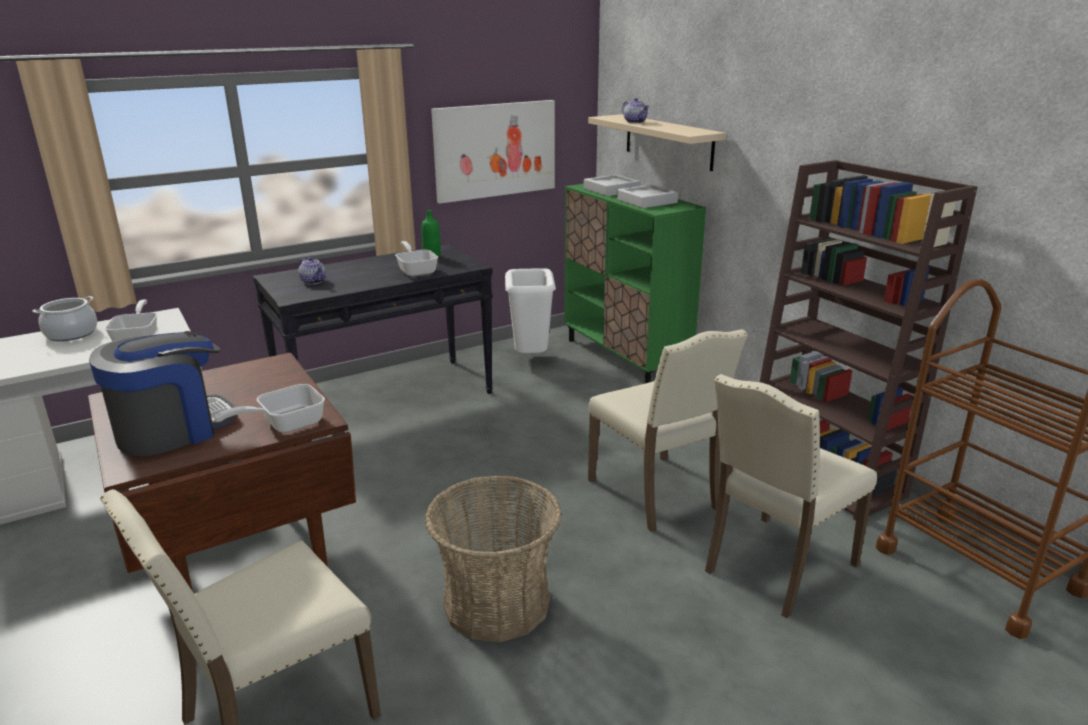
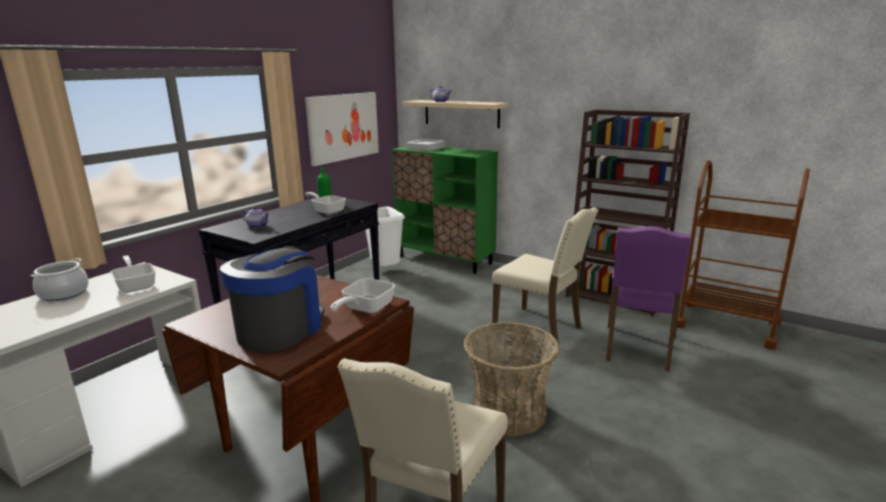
camera: 25 degrees left, 5 degrees down
grey tray [617,185,678,208] -> none
beige chair [705,374,877,618] -> purple chair [606,226,692,372]

